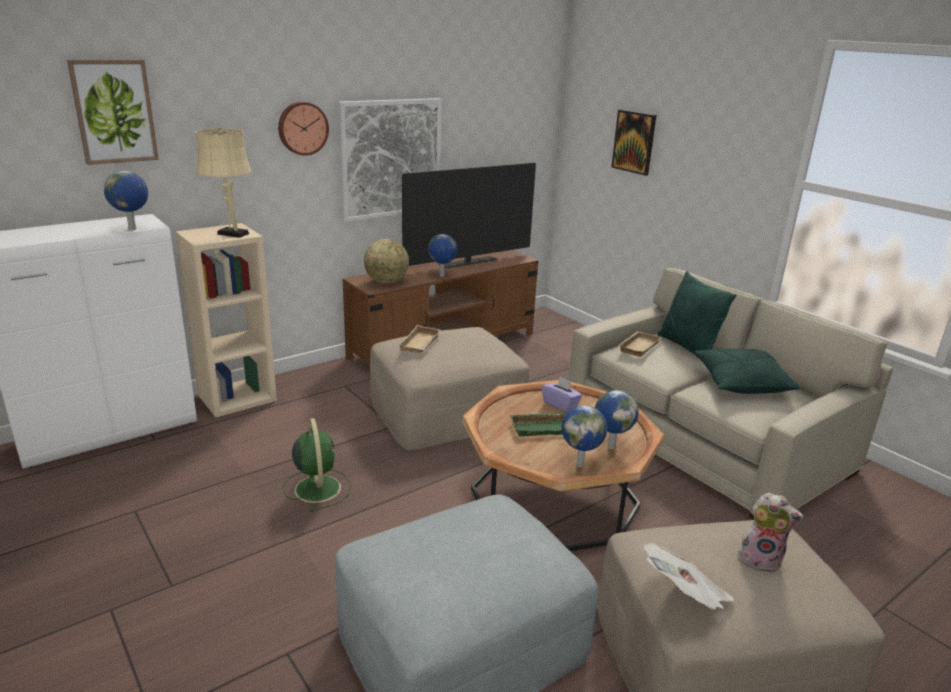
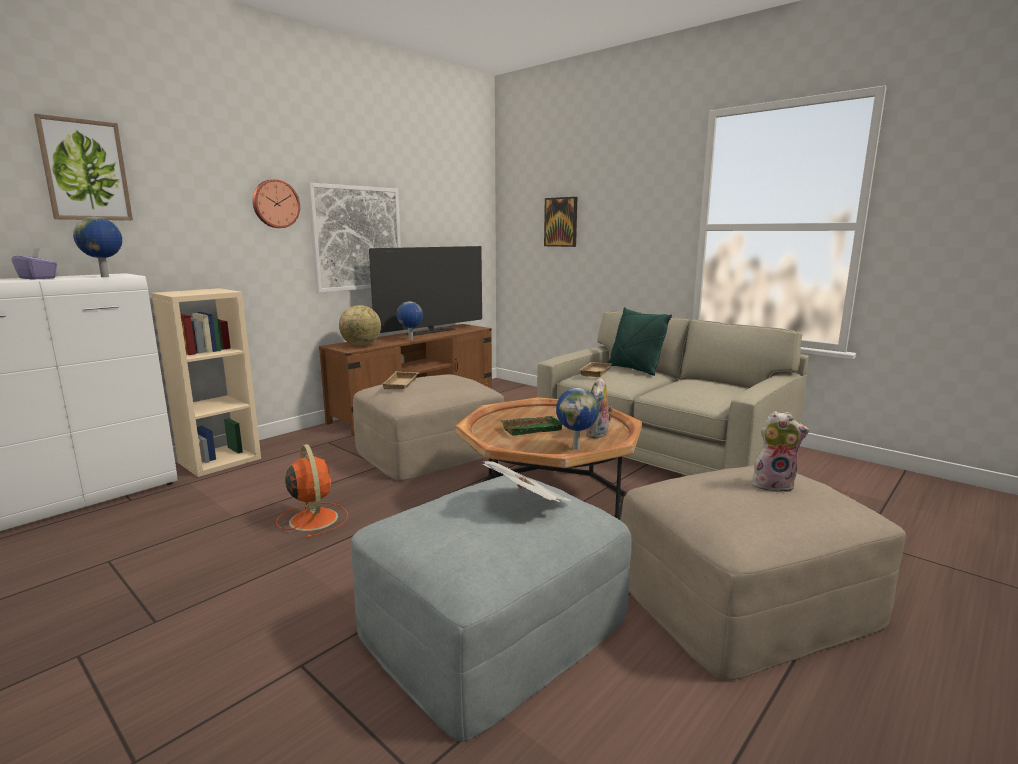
camera: 10 degrees left, 10 degrees down
beige table lamp [195,126,251,238] -> none
green fan [283,418,351,512] -> orange fan [276,444,348,538]
purple tissue box [542,377,582,412] -> purple tissue box moved to [11,248,57,280]
globe [595,390,638,449] -> plush toy [586,377,613,439]
newspaper [644,543,734,610] -> newspaper moved to [482,461,572,502]
green pillow [694,349,800,394] -> none

